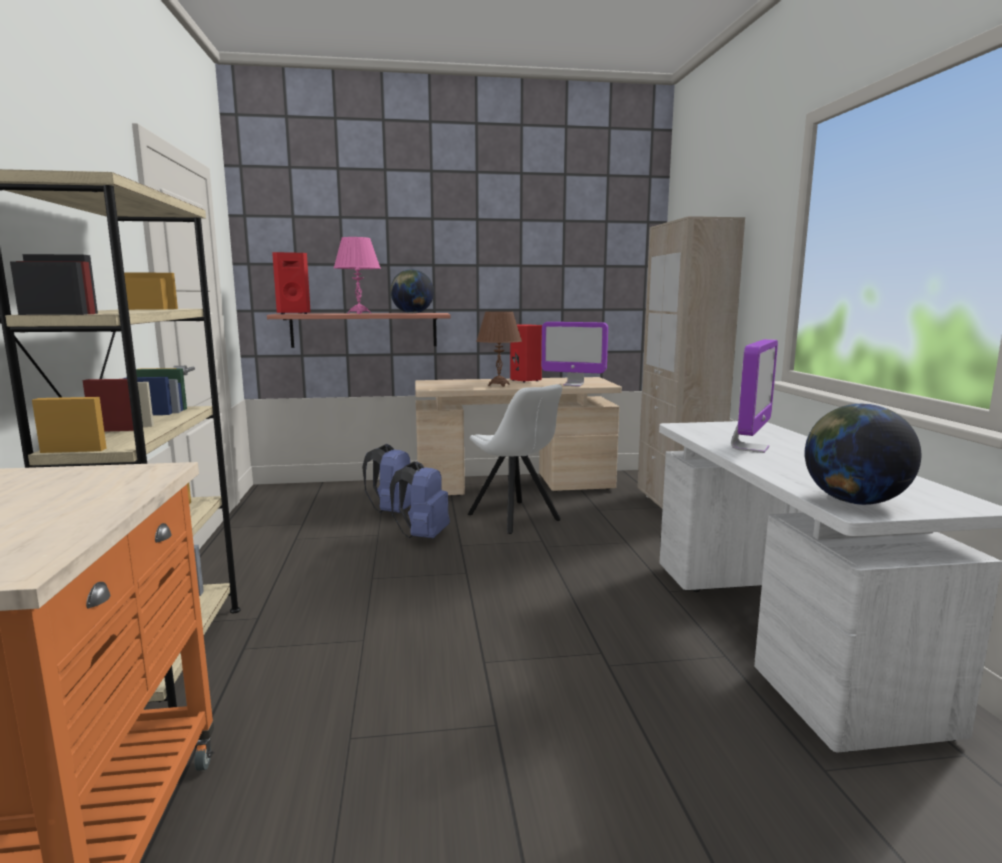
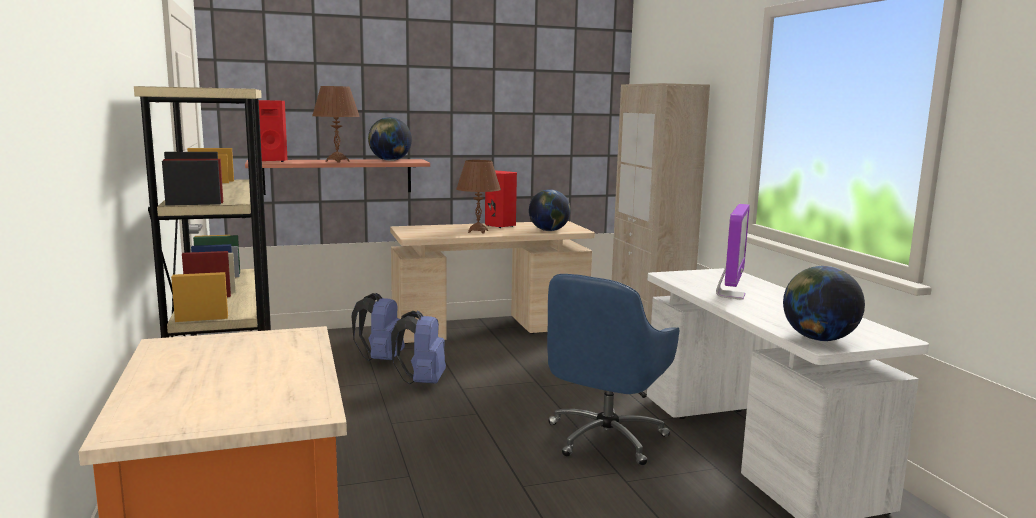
camera: 10 degrees left, 0 degrees up
pink table lamp [334,237,381,314] -> brown table lamp [312,86,360,162]
white chair [468,384,562,534] -> none
monitor [541,322,608,387] -> globe [529,189,571,231]
none -> blue office chair [547,274,679,465]

